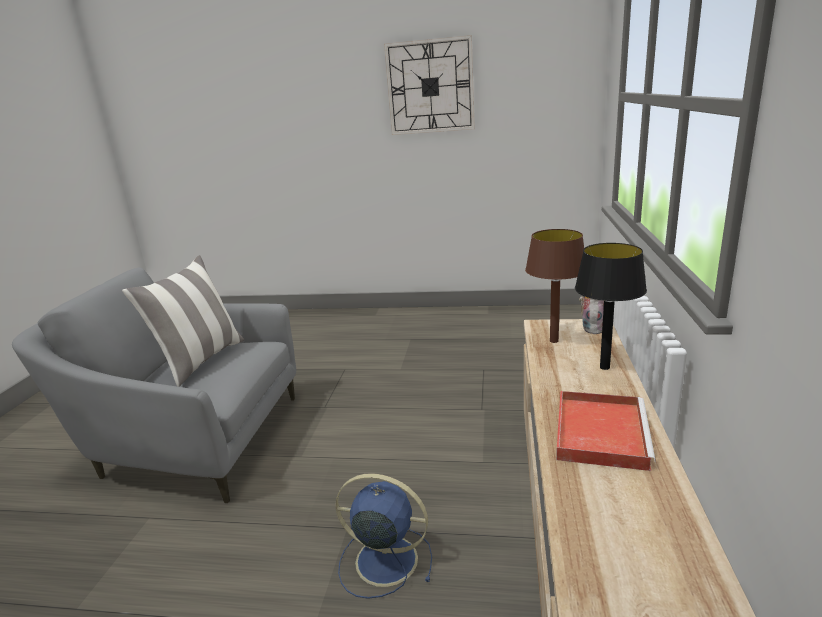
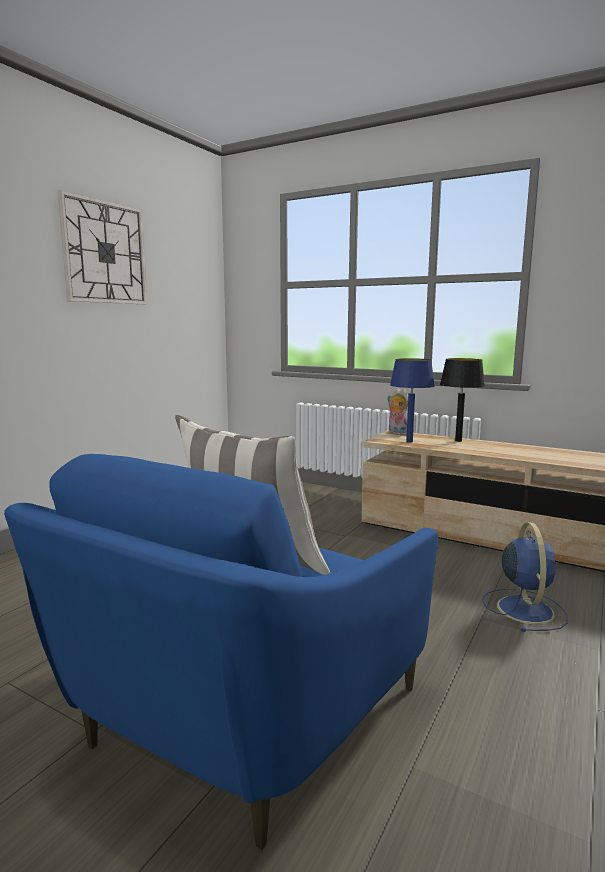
camera: 70 degrees left, 10 degrees down
grey armchair [12,268,296,503] -> blue armchair [4,454,438,850]
blue fan [335,473,432,599] -> blue fan turned 150 degrees clockwise [482,522,568,632]
brown table lamp [525,229,584,343] -> blue table lamp [390,358,435,443]
red tray [556,391,656,471] -> none

